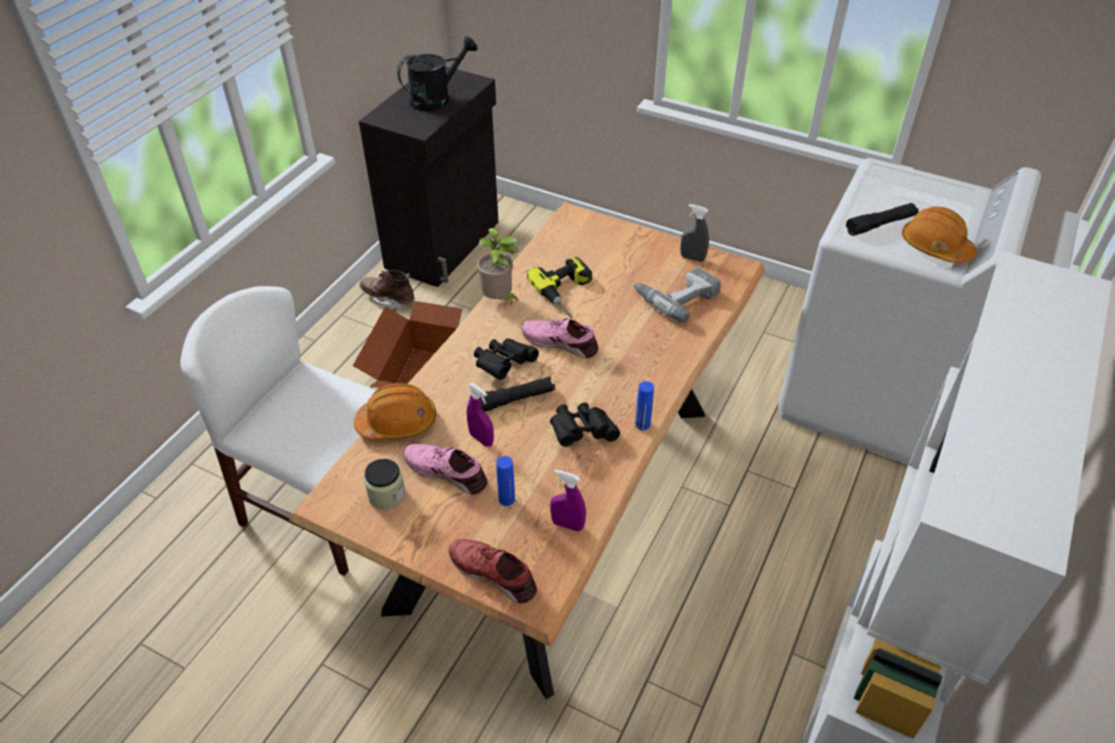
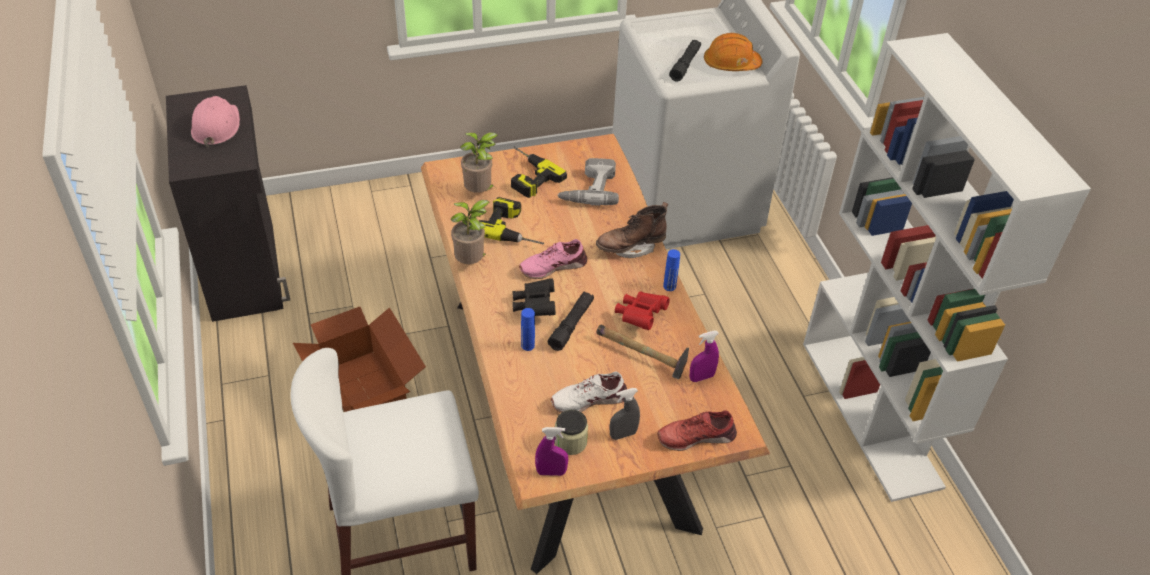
camera: 45 degrees left, 0 degrees up
orange hard hat [354,384,436,440] -> none
brown boot [359,270,414,309] -> brown boot moved to [596,202,669,258]
black watering can [397,36,478,111] -> pink hard hat [191,96,240,148]
pink shoe [404,444,487,494] -> white shoe [551,371,627,413]
purple spray bottle [467,383,494,447] -> purple spray bottle moved to [535,427,568,476]
blue bottle [496,456,515,506] -> blue bottle moved to [521,308,535,351]
black binoculars [550,402,620,447] -> red binoculars [615,291,670,330]
grey spray bottle [680,204,709,262] -> grey spray bottle moved to [610,388,640,440]
none -> potted plant [460,132,498,193]
none -> power drill [511,147,567,198]
none -> hammer [596,325,689,379]

